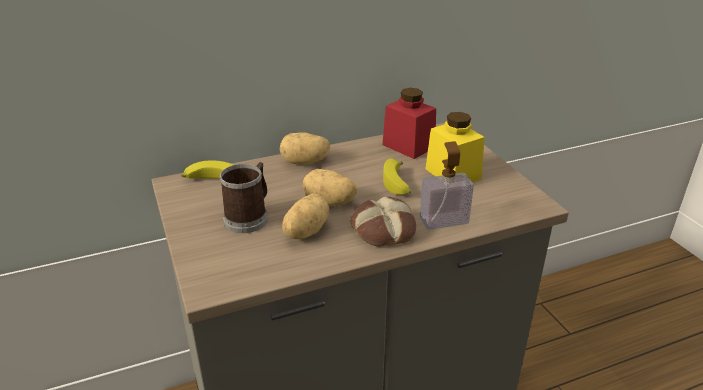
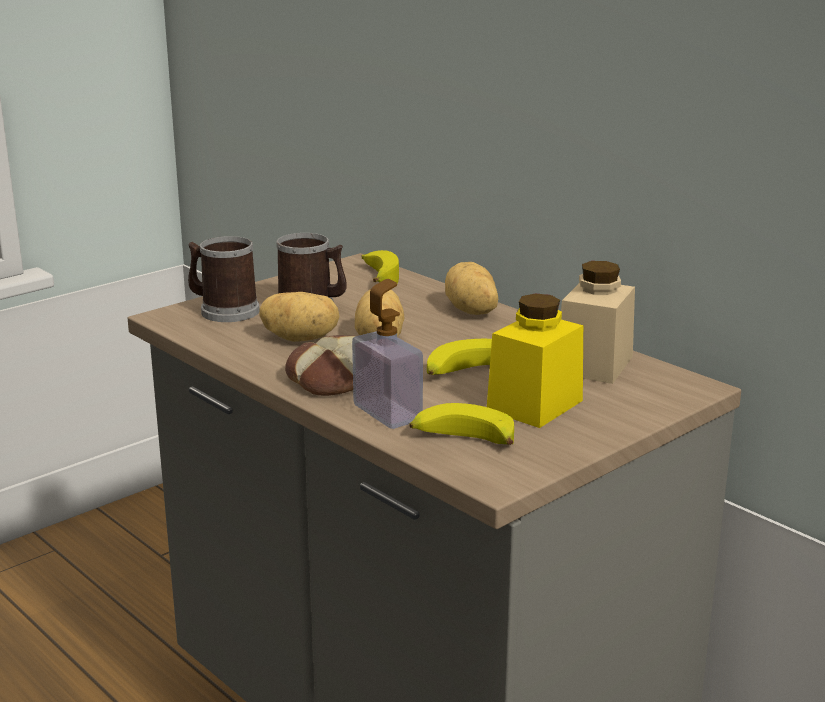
camera: 70 degrees right, 10 degrees down
red jar [382,88,436,159] -> beige jar [561,261,635,384]
none -> mug [188,236,260,322]
none -> banana [409,403,514,445]

